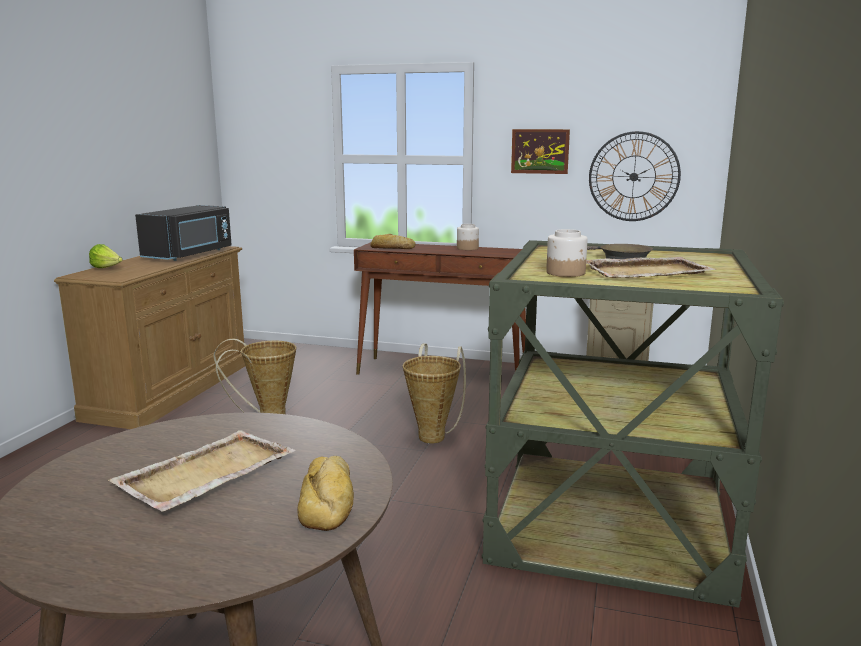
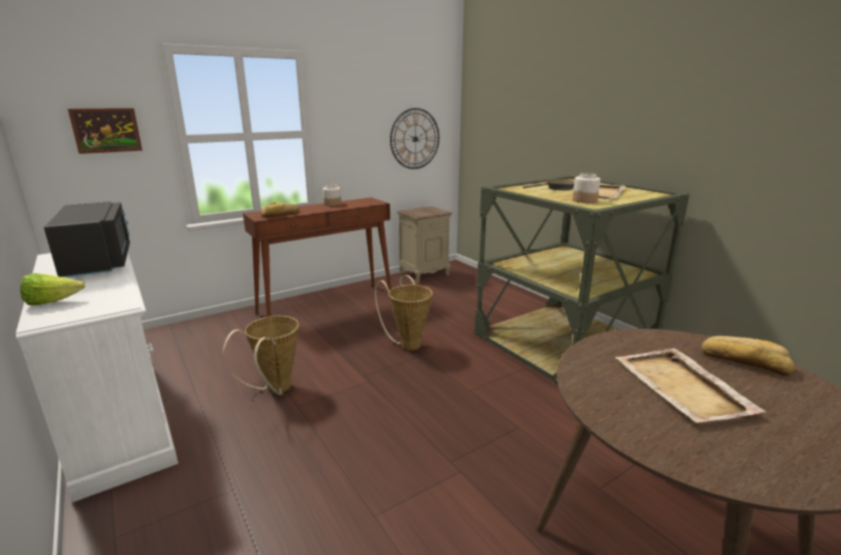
camera: 50 degrees left, 5 degrees up
brown cabinet [54,246,245,429] -> white cabinet [16,253,178,502]
picture [511,129,570,174] -> picture moved to [68,108,142,154]

